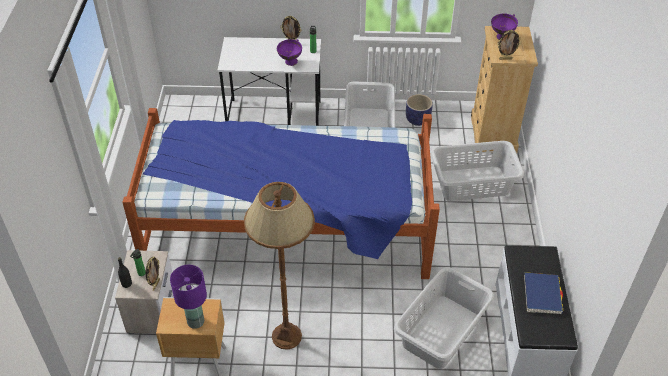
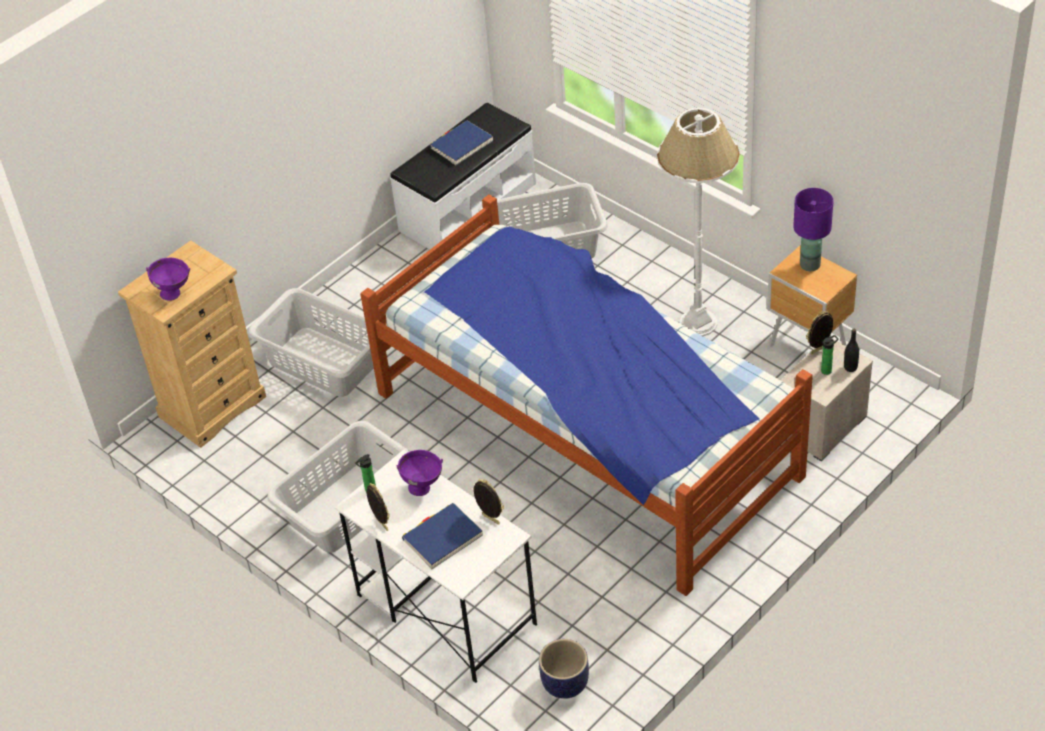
camera: 135 degrees left, 0 degrees up
brown floor lamp [244,182,315,350] -> white floor lamp [657,108,740,336]
planter [406,94,433,126] -> planter moved to [539,639,589,699]
picture frame [497,30,521,60] -> picture frame moved to [473,479,504,525]
none -> blue book [402,503,483,569]

